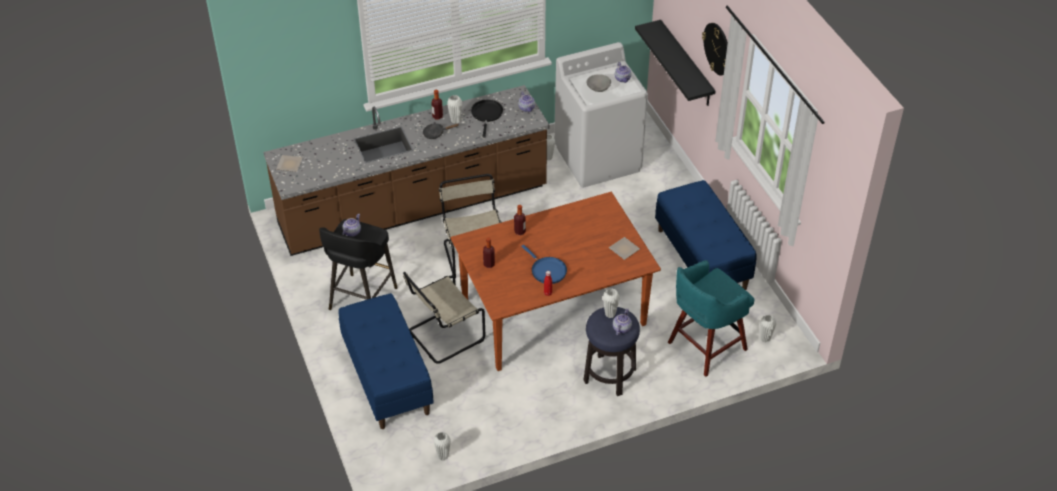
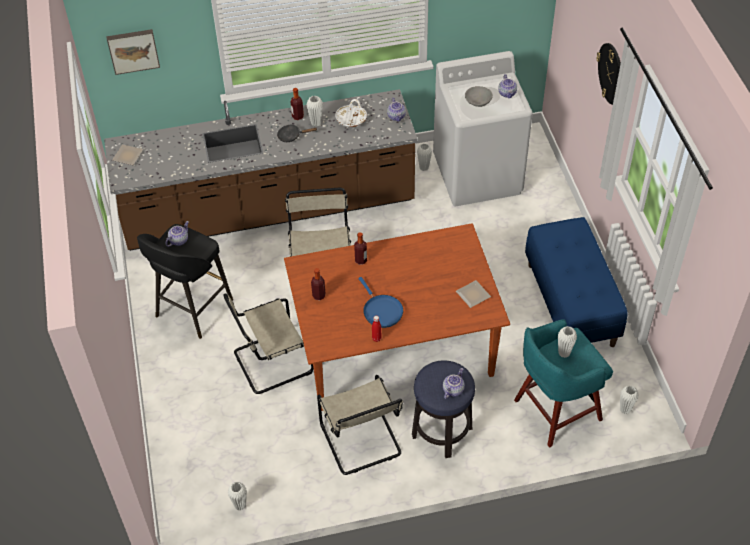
camera: 10 degrees right, 5 degrees up
blue bench [339,293,434,429] -> none
black frying pan [471,100,503,137] -> white bowl [335,99,367,127]
white vase [603,288,620,318] -> white vase moved to [558,326,577,358]
black shelf [635,20,715,106] -> none
none -> picture [106,29,160,75]
none -> beige chair [317,375,403,475]

